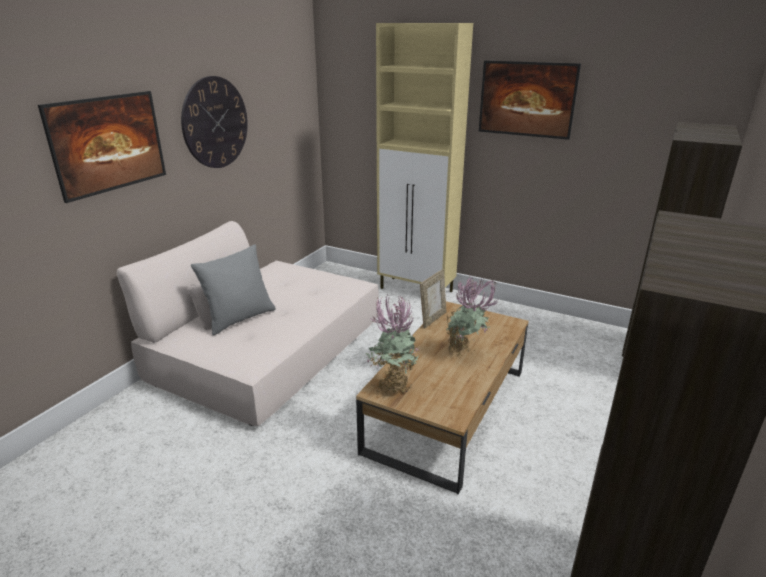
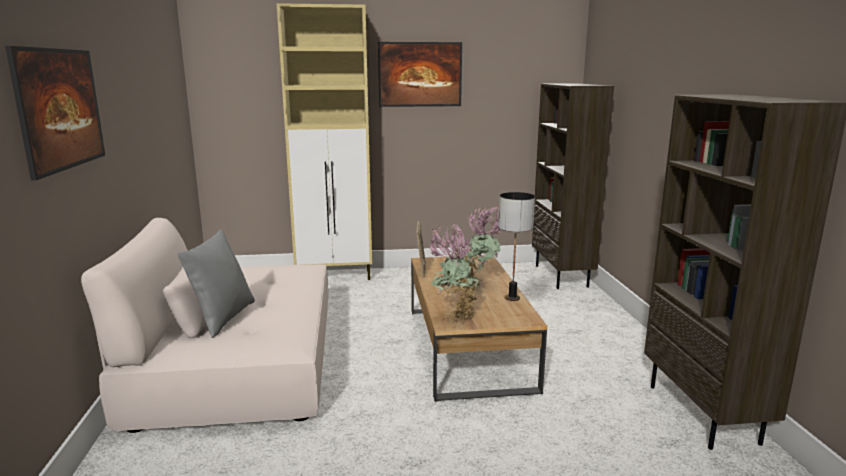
camera: 35 degrees left, 10 degrees down
wall clock [181,76,248,168] -> none
none -> table lamp [499,192,535,301]

